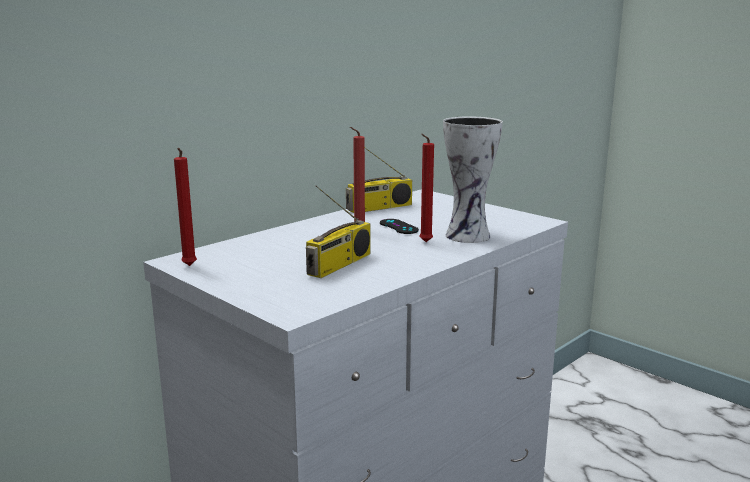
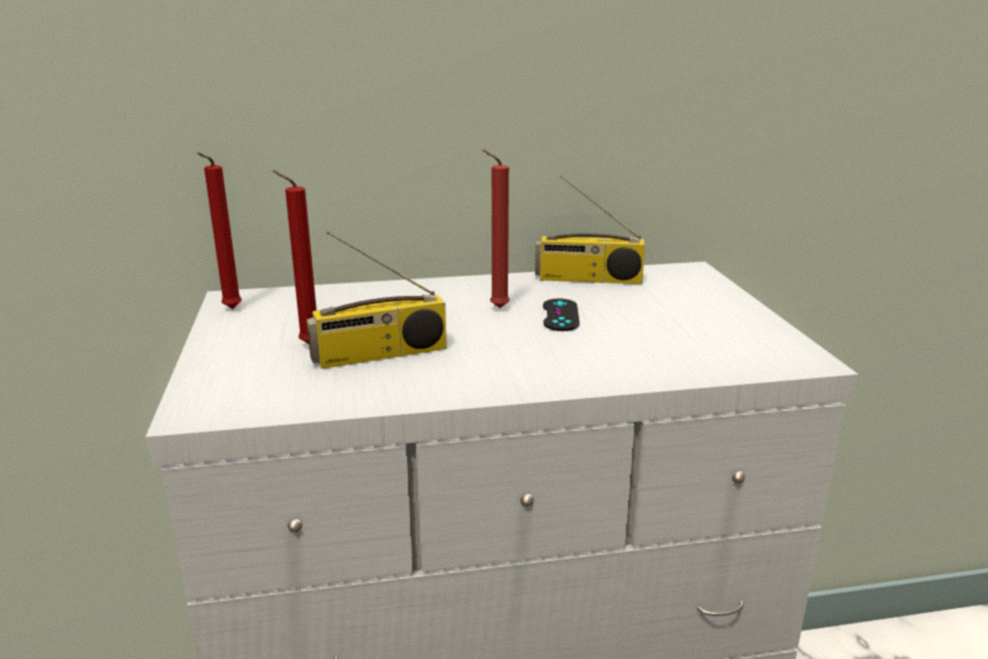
camera: 35 degrees right, 5 degrees up
red candle [420,134,434,242] -> red candle moved to [272,170,317,344]
vase [443,116,503,243] -> none

